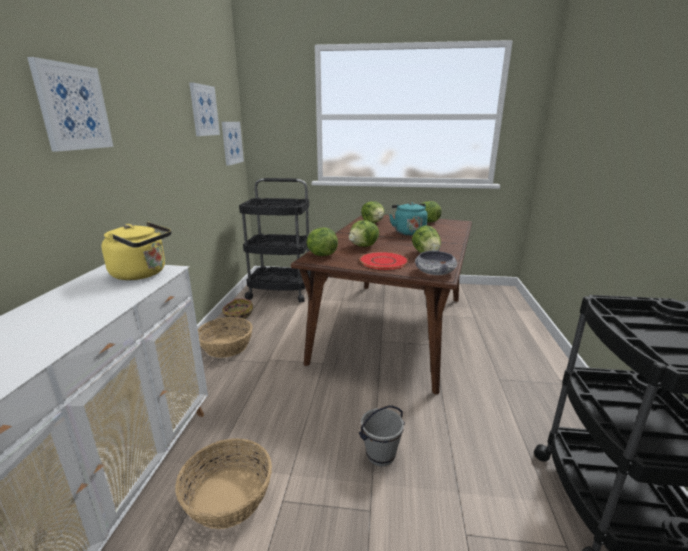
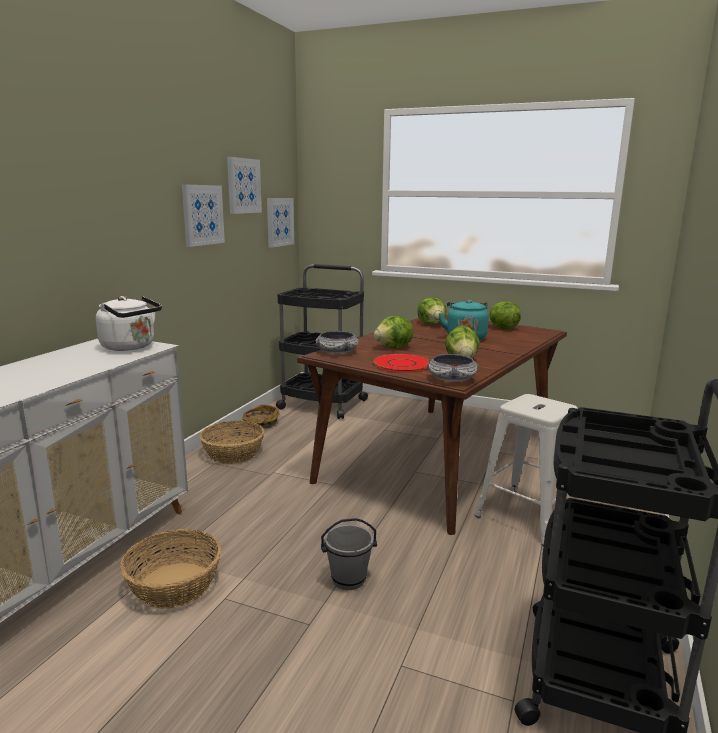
camera: 15 degrees right, 5 degrees down
picture [27,57,114,152] -> picture moved to [182,184,225,247]
yellow kettle [101,222,172,280] -> white kettle [96,296,162,351]
lettuce [307,228,338,256] -> bowl [316,331,358,354]
none -> white stool [475,394,579,546]

